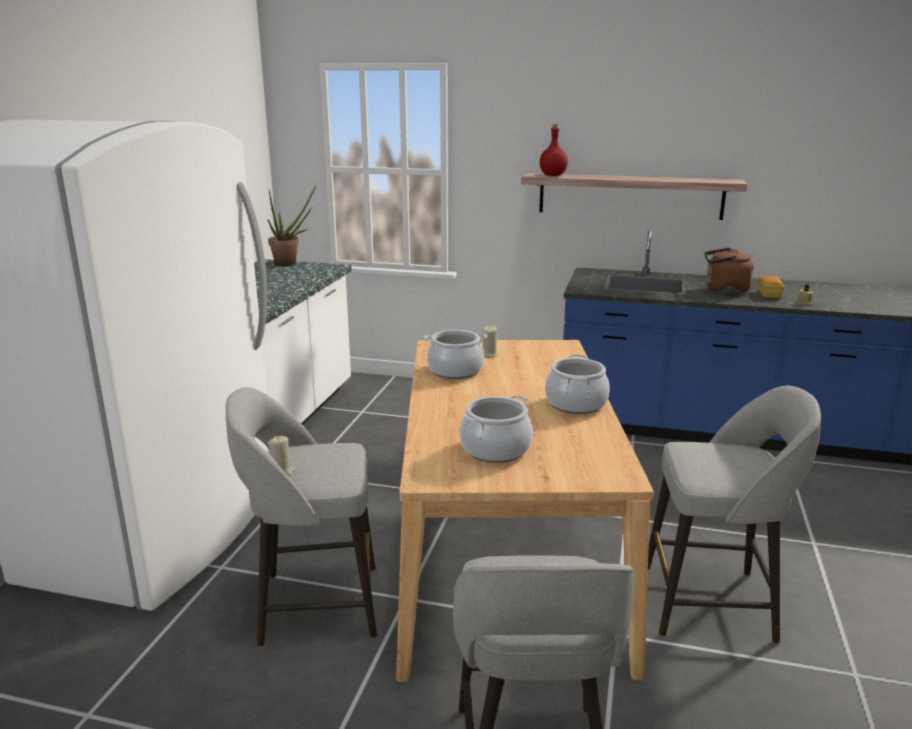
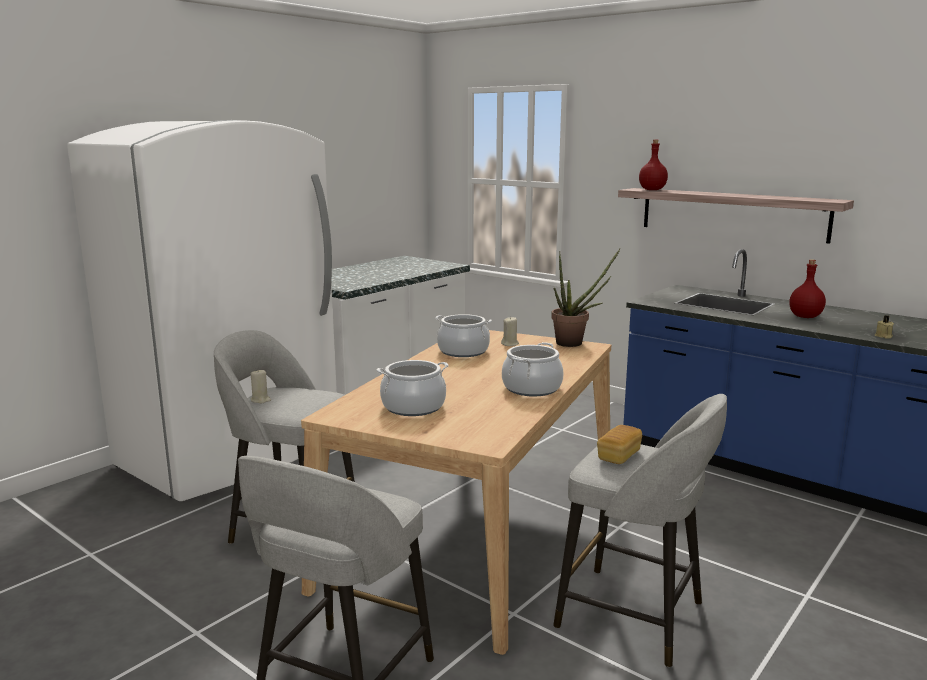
camera: 25 degrees right, 5 degrees down
potted plant [267,184,317,266] -> potted plant moved to [551,249,620,347]
brown kettle [704,248,754,294] -> red bottle [789,259,826,318]
bread [758,275,784,298] -> bread moved to [597,425,642,464]

